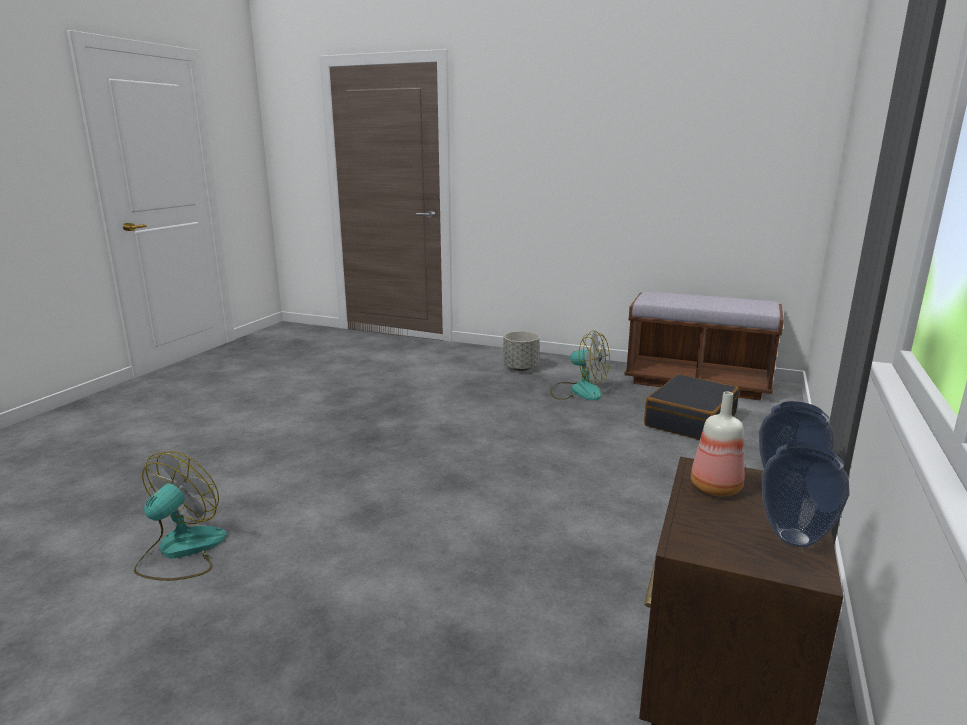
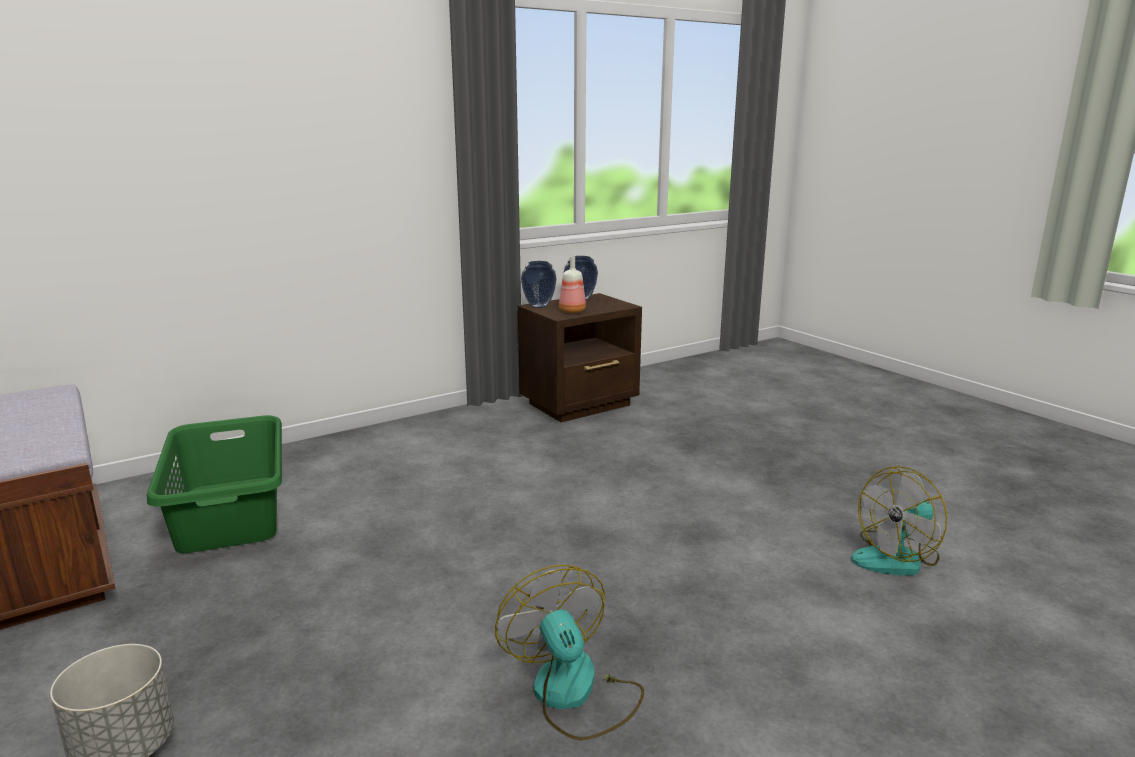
camera: 145 degrees left, 0 degrees up
fan [550,331,610,400] -> fan moved to [495,565,644,740]
black suitcase [644,374,739,440] -> green laundry basket [147,415,282,553]

